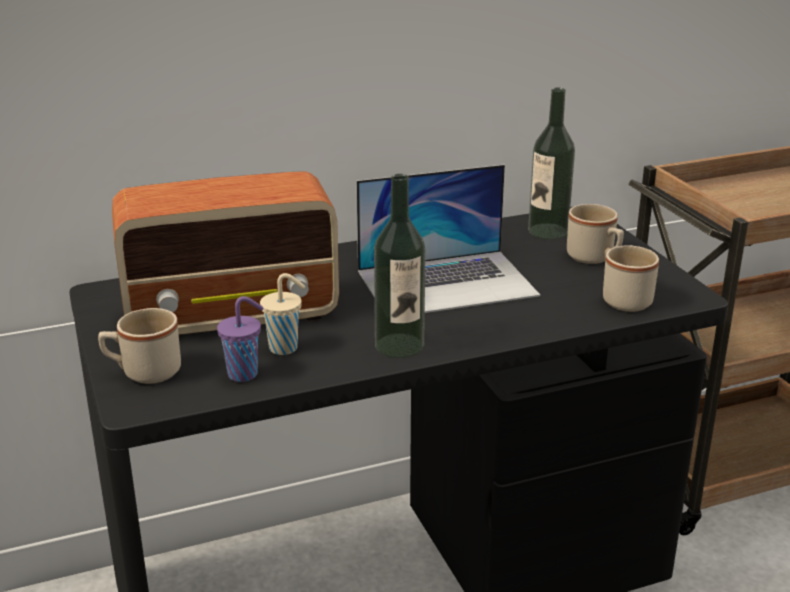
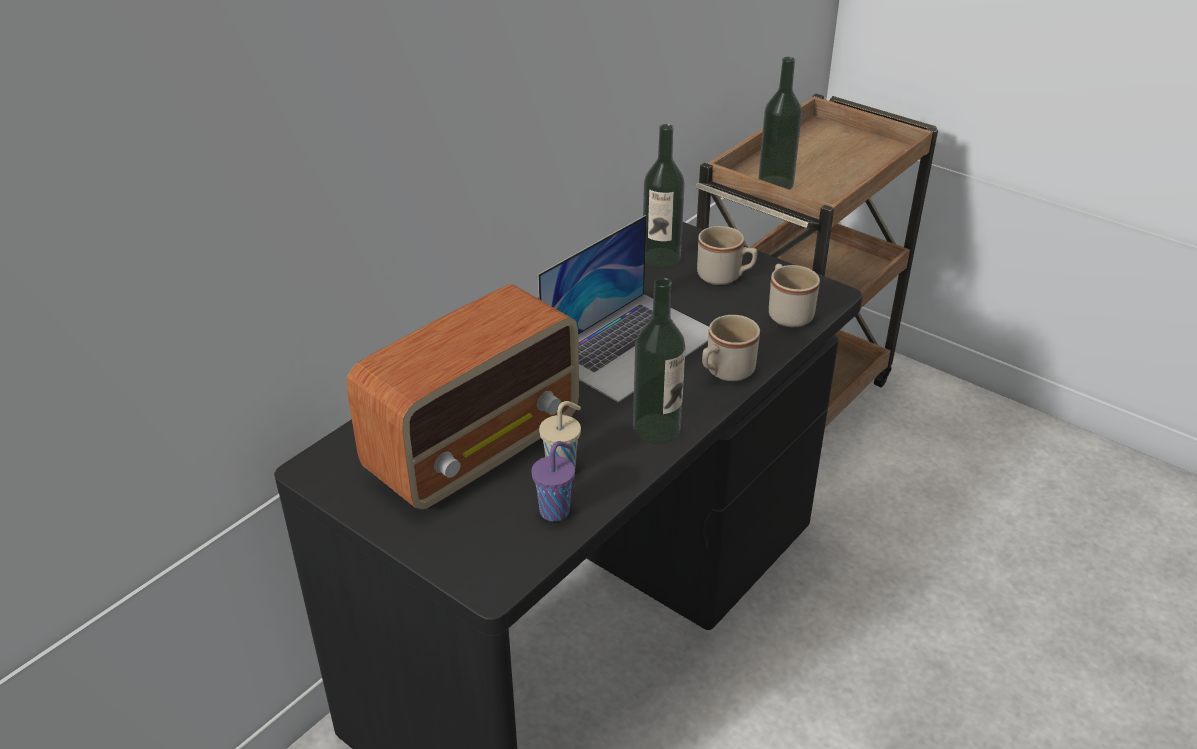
camera: 30 degrees left, 10 degrees up
beige mug [98,308,181,384] -> beige mug moved to [702,315,760,381]
none -> bottle [758,57,802,190]

